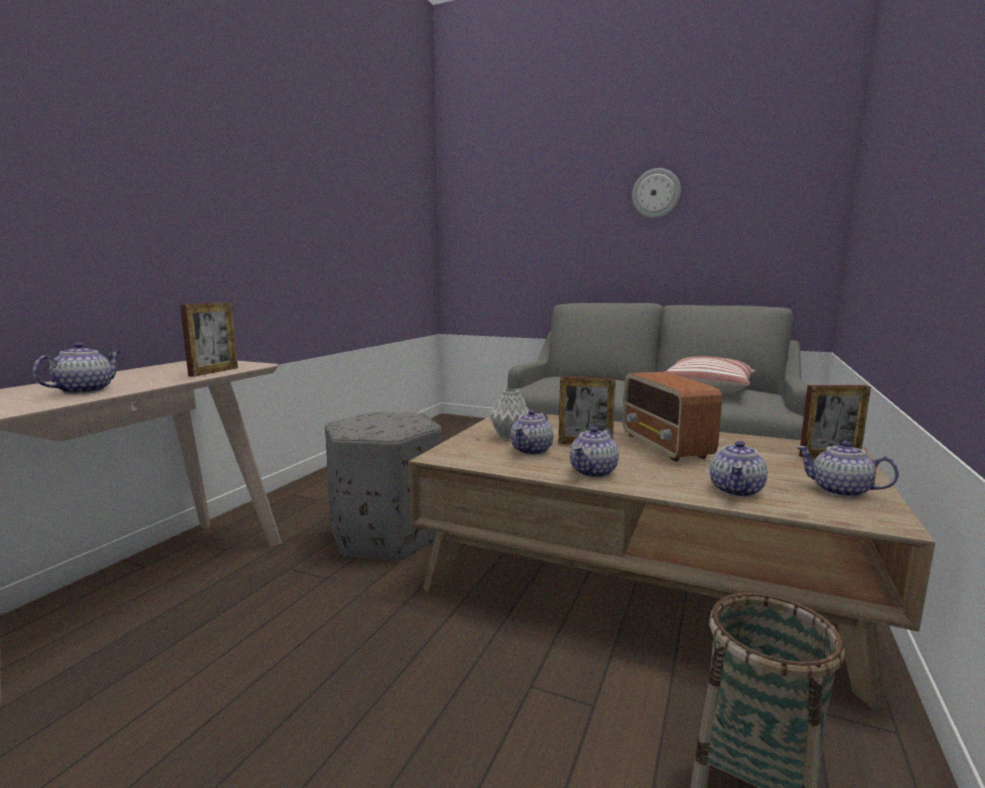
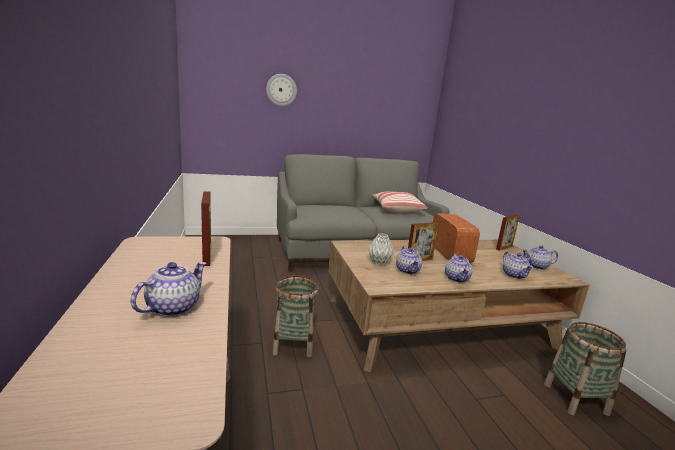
camera: 40 degrees left, 5 degrees up
teapot [33,342,122,394] -> teapot turned 45 degrees clockwise [131,262,207,317]
grey ottoman [325,412,442,562] -> basket [272,276,319,357]
radio [622,372,722,461] -> radio turned 135 degrees counterclockwise [433,213,480,263]
wall clock [632,168,681,218] -> wall clock moved to [266,74,297,106]

